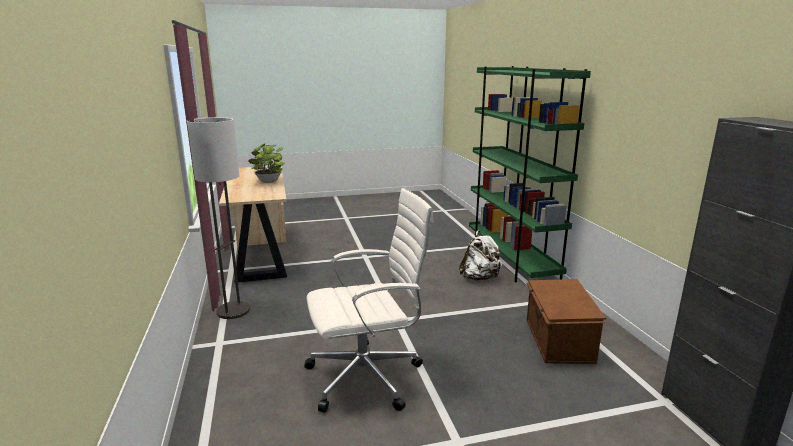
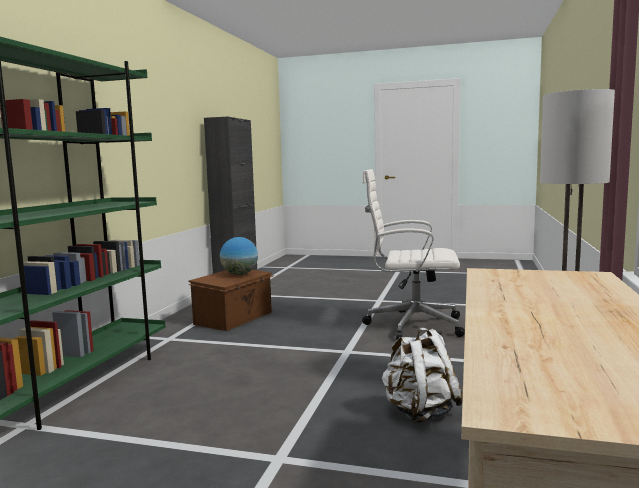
camera: 150 degrees left, 10 degrees down
potted plant [248,143,285,183] -> none
white backpack [459,230,502,281] -> white backpack moved to [382,328,463,423]
none -> globe [220,237,258,275]

